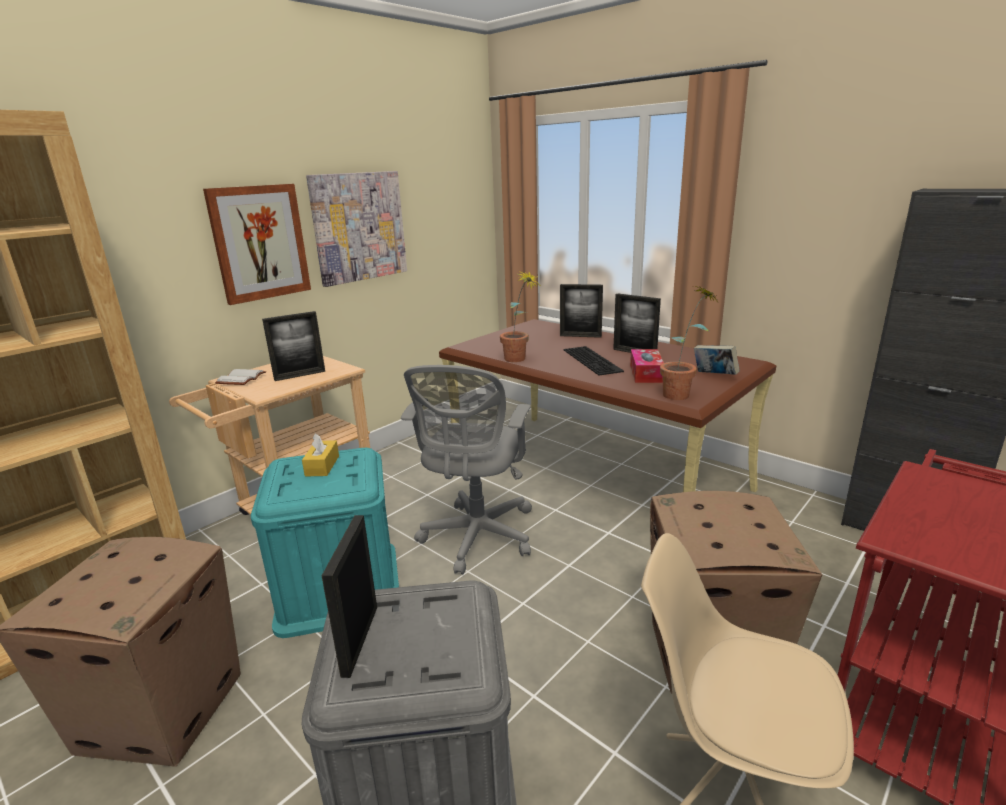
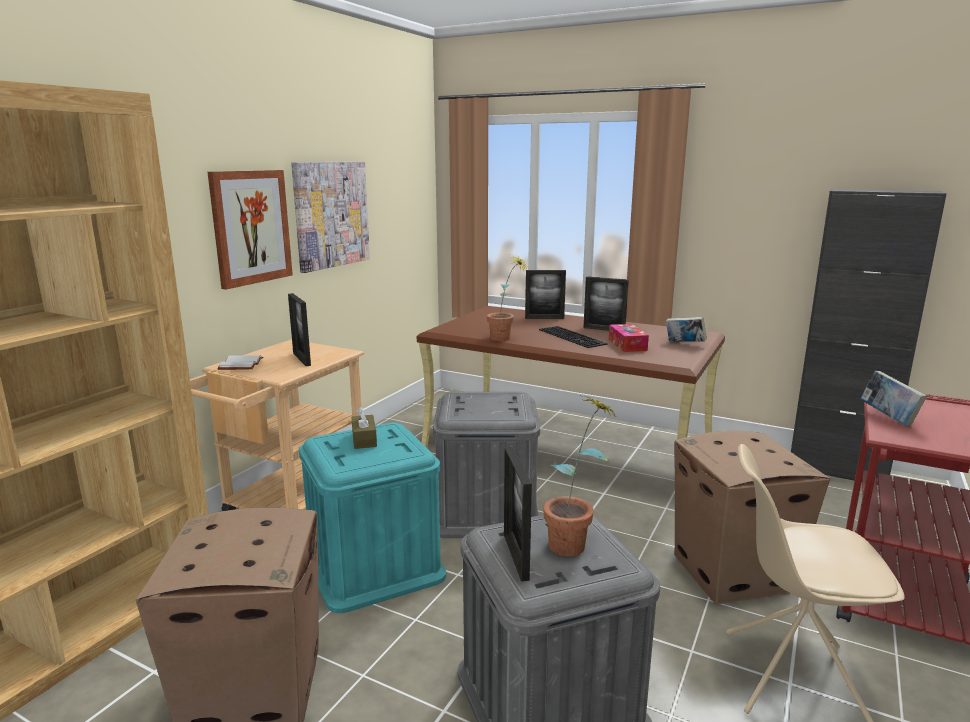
camera: 15 degrees left, 5 degrees down
picture frame [262,311,325,381] -> picture frame turned 105 degrees clockwise [288,293,311,366]
yellow tissue box [302,433,339,477] -> brown tissue box [352,406,377,449]
grey office chair [401,365,532,574] -> grey storage box [433,392,540,538]
potted plant [660,286,719,400] -> potted plant moved to [543,396,616,556]
none -> book [860,371,927,426]

